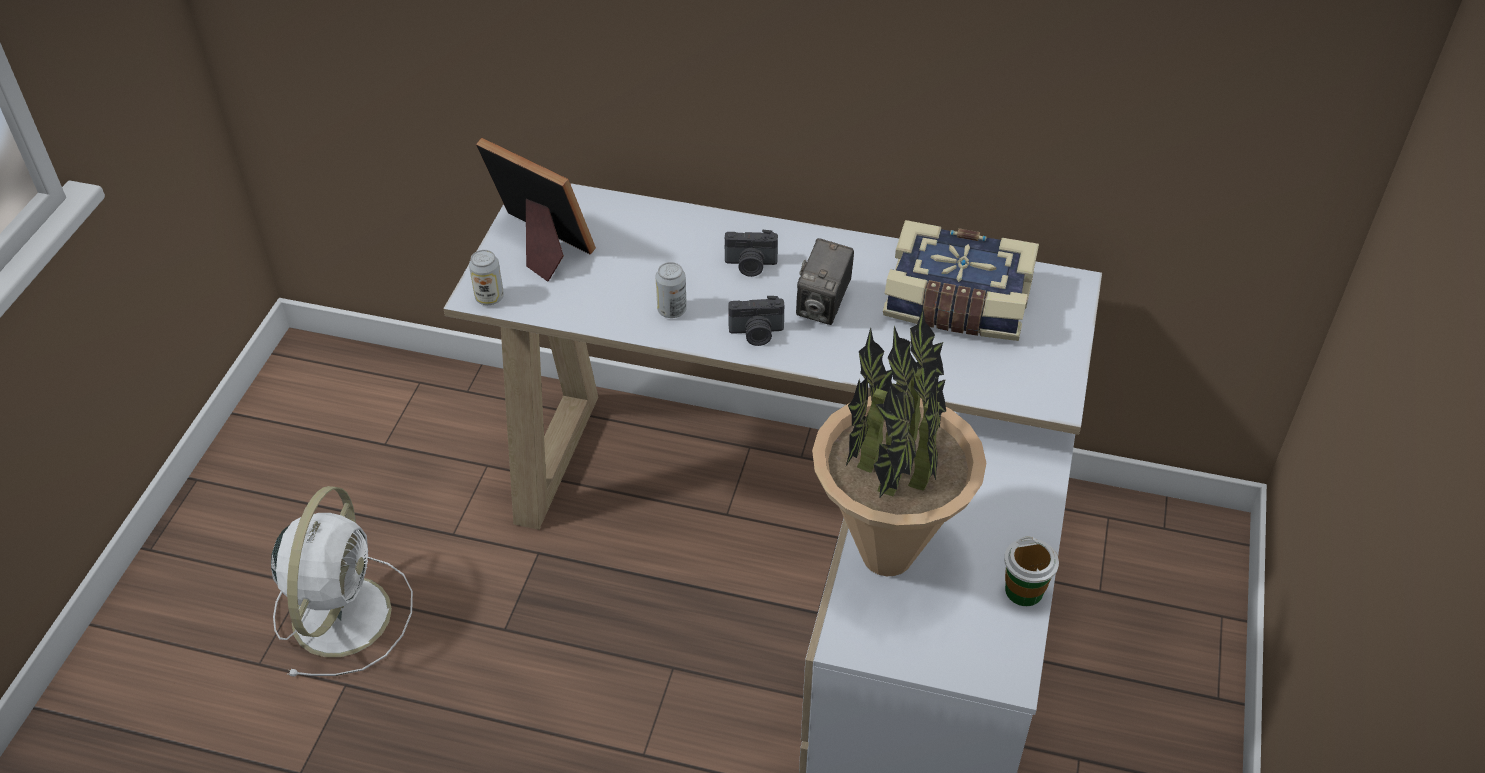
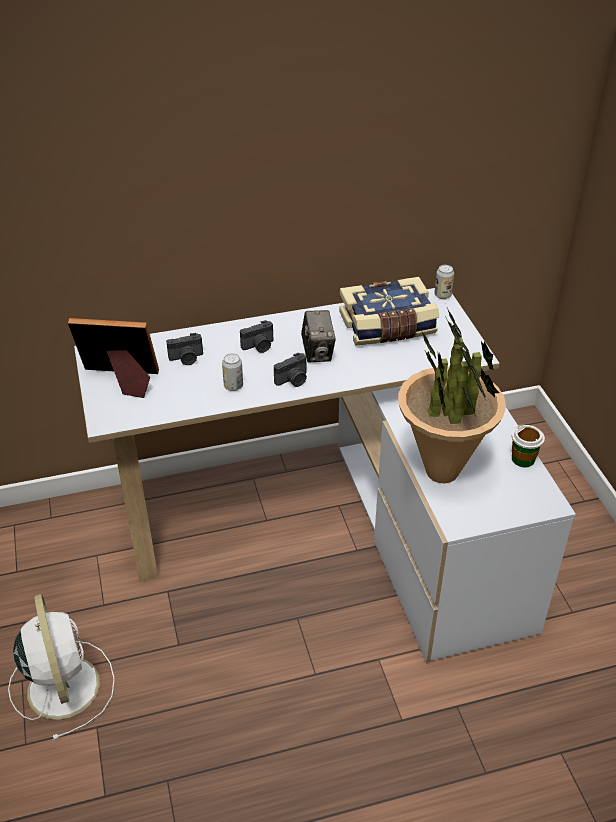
camera: 30 degrees left, 5 degrees down
can [469,250,504,305] -> can moved to [434,265,454,299]
none -> camera [166,333,203,365]

